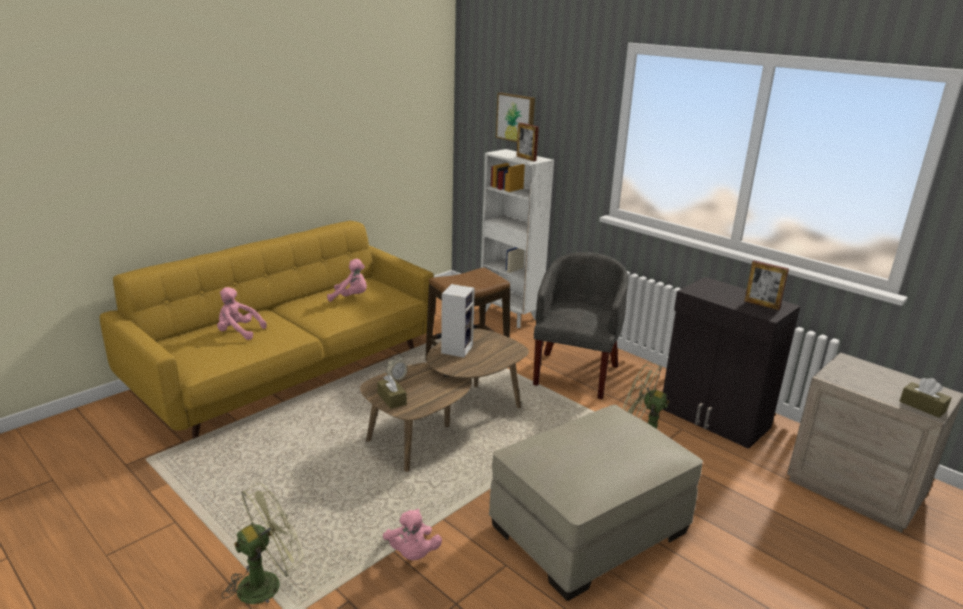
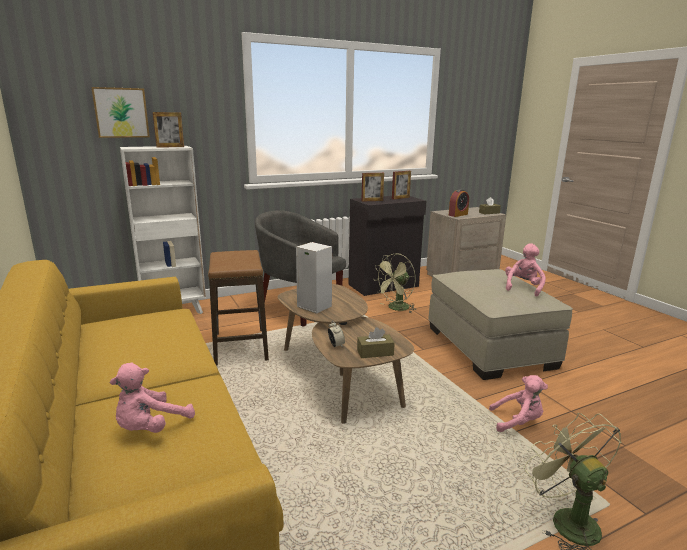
camera: 70 degrees left, 5 degrees down
pink plush toy [327,259,367,302] -> pink plush toy moved to [505,243,546,297]
none -> picture frame [361,173,384,202]
none -> alarm clock [448,189,469,217]

